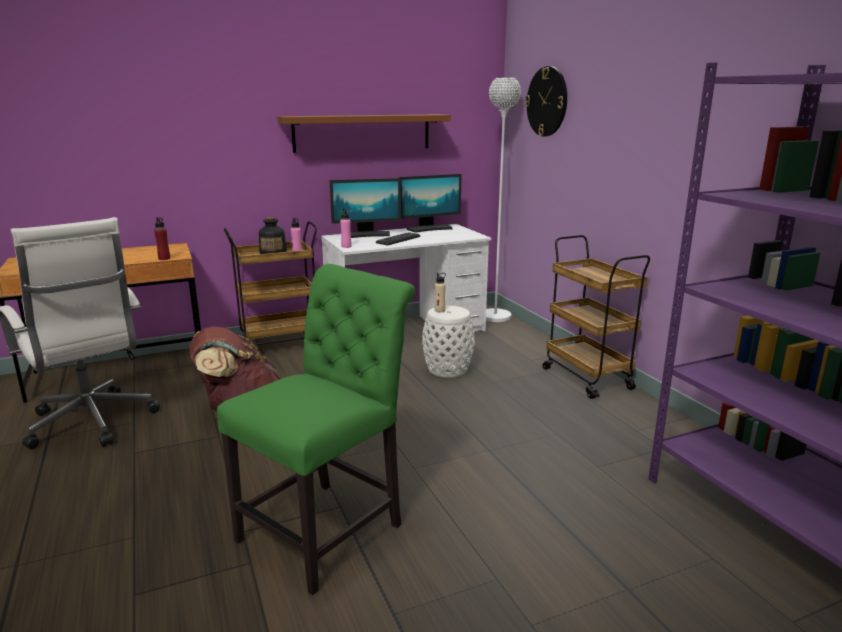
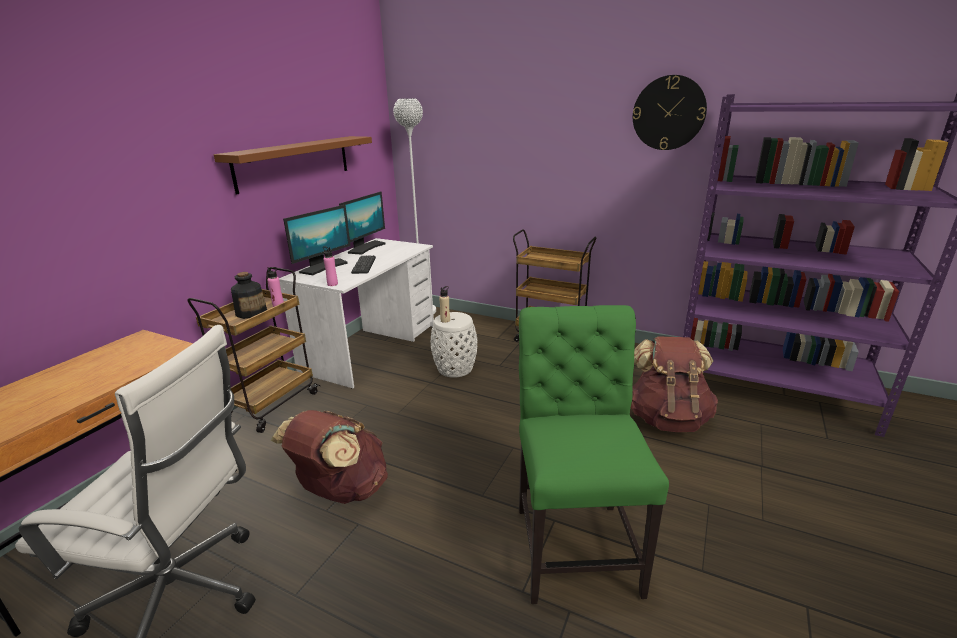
camera: 40 degrees left, 5 degrees up
red bottle [154,217,170,260] -> none
wall clock [525,66,567,137] -> wall clock moved to [633,75,707,150]
none -> brown backpack [631,336,718,432]

